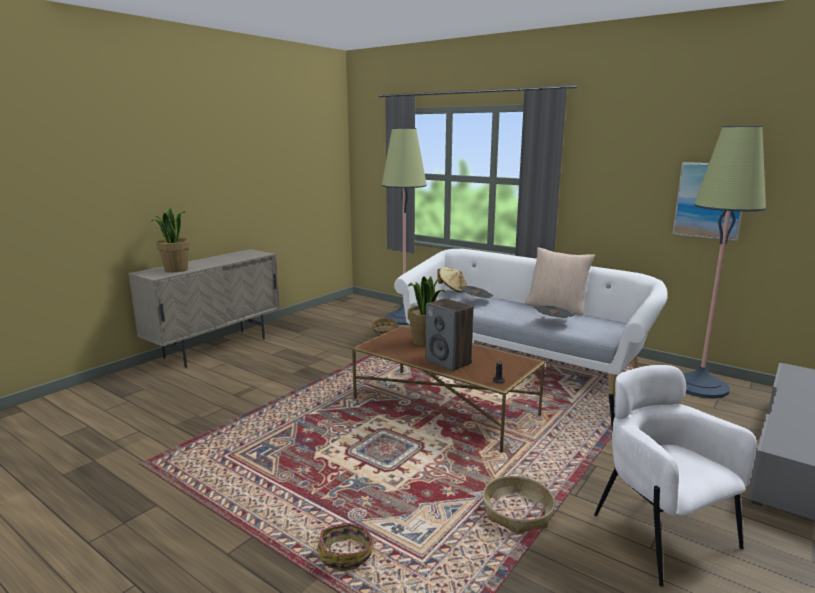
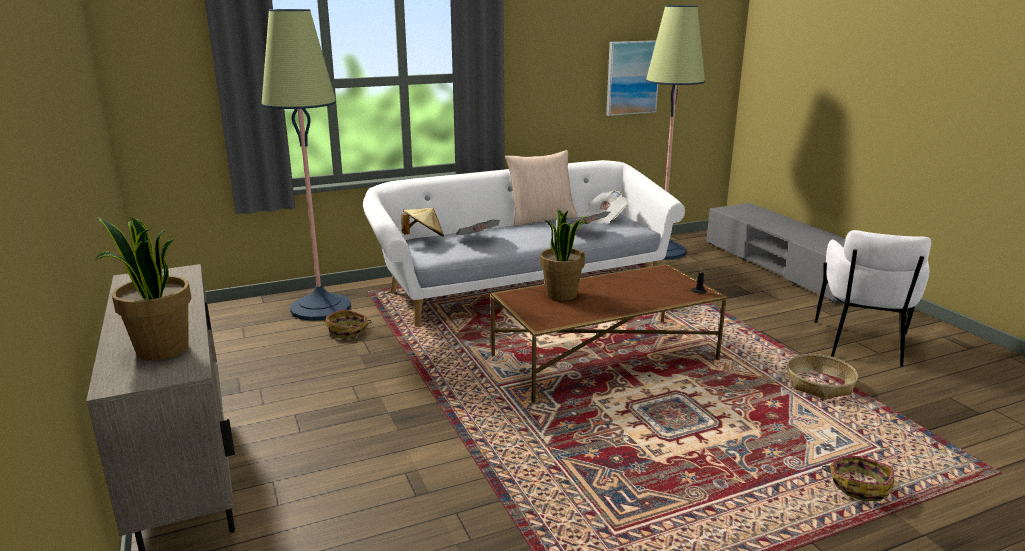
camera: 60 degrees left, 5 degrees up
speaker [425,298,474,371] -> none
white armchair [594,365,757,587] -> white armchair turned 75 degrees counterclockwise [814,230,931,367]
none -> newspaper [586,191,628,224]

